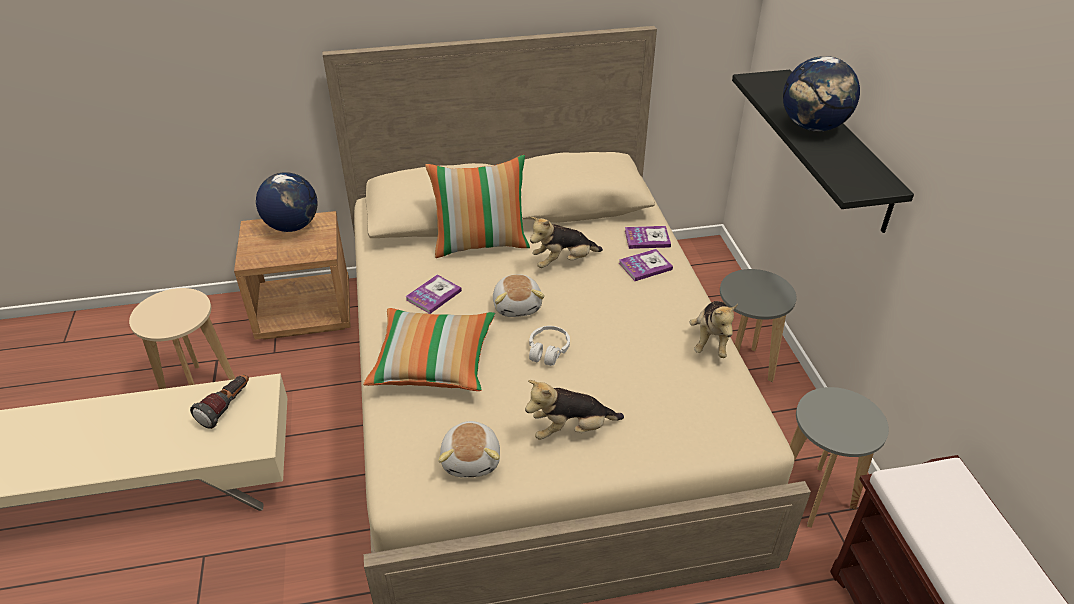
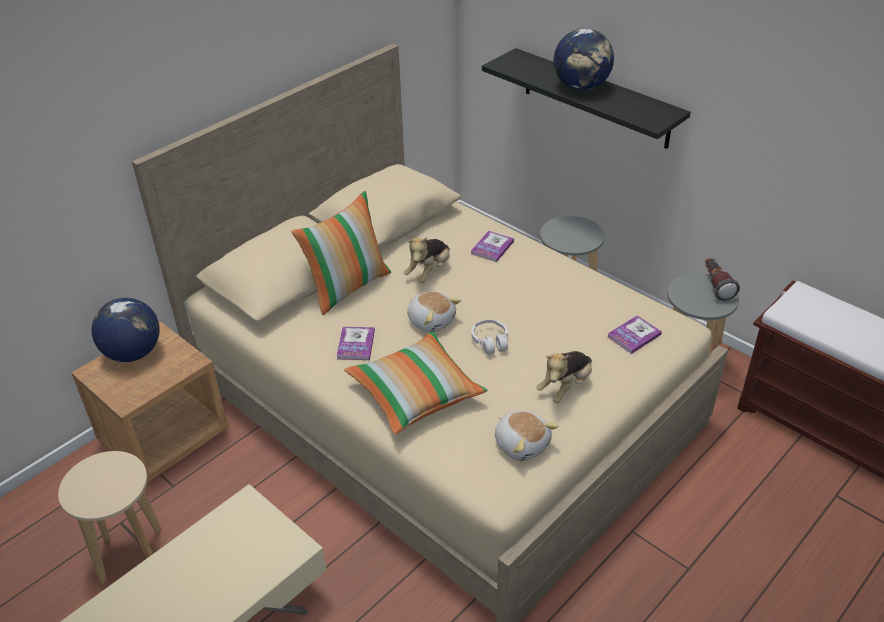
camera: 35 degrees left, 0 degrees up
flashlight [190,374,249,429] -> flashlight moved to [705,258,740,301]
book [625,226,671,249] -> book moved to [608,316,662,354]
plush toy [690,301,738,358] -> none

